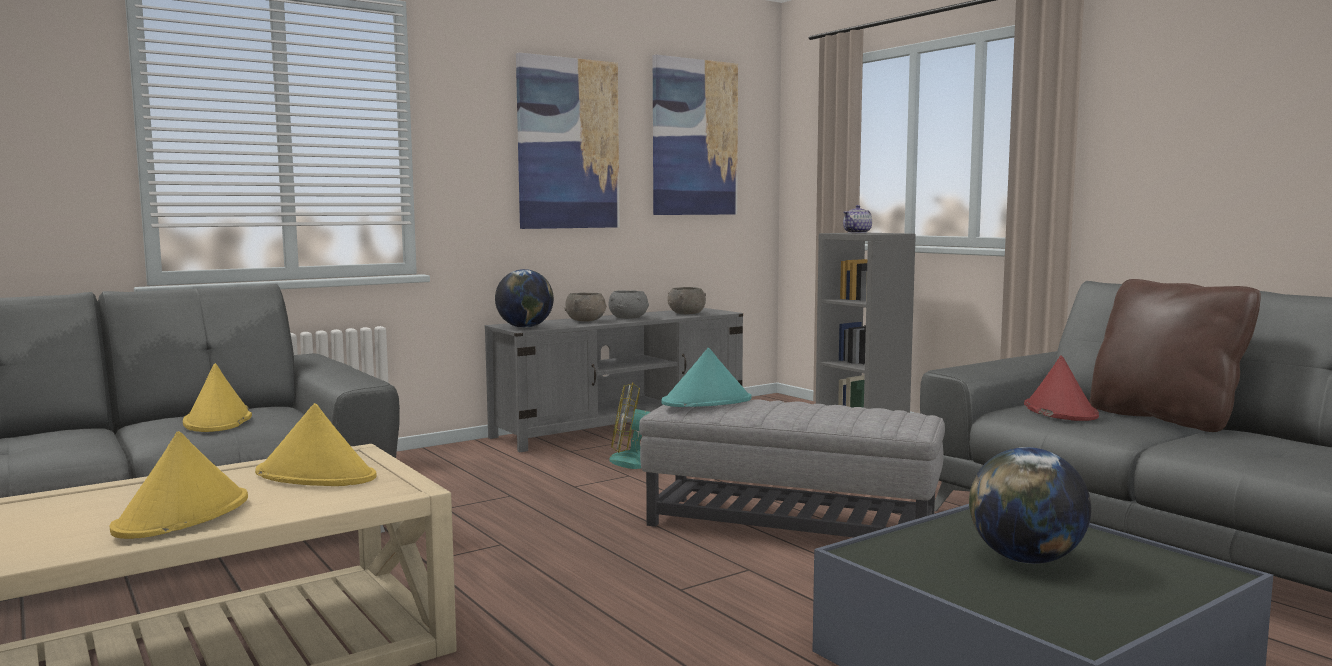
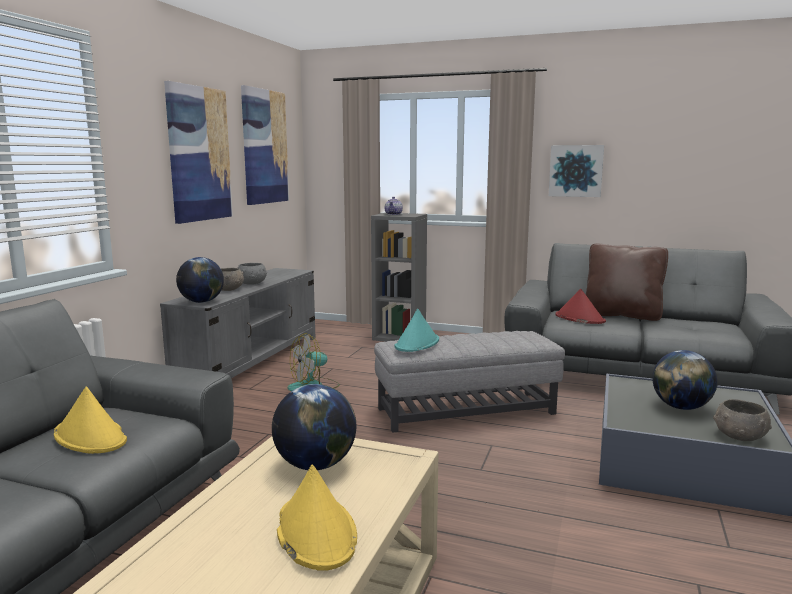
camera: 35 degrees left, 5 degrees up
yellow hat [255,403,377,486] -> globe [272,384,356,470]
grey bowl [667,287,706,314] -> grey bowl moved to [713,399,772,441]
none -> picture [549,145,604,197]

